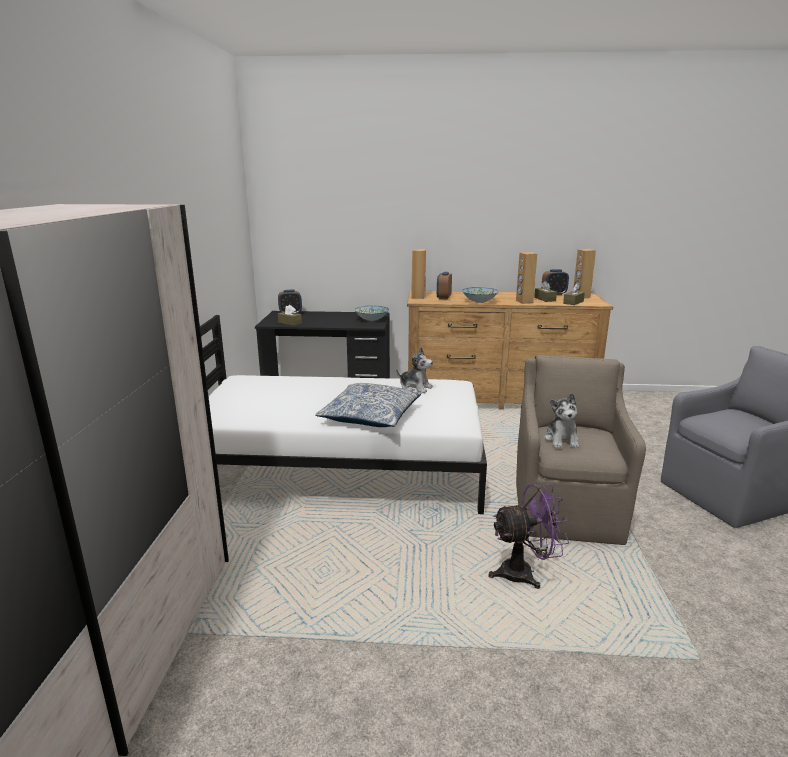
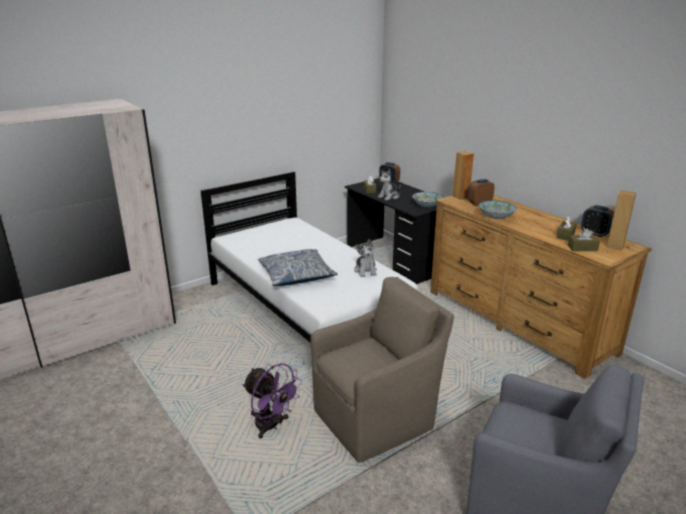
camera: 50 degrees right, 5 degrees up
brown speaker [516,252,537,304] -> none
plush toy [545,393,579,448] -> plush toy moved to [378,169,401,201]

